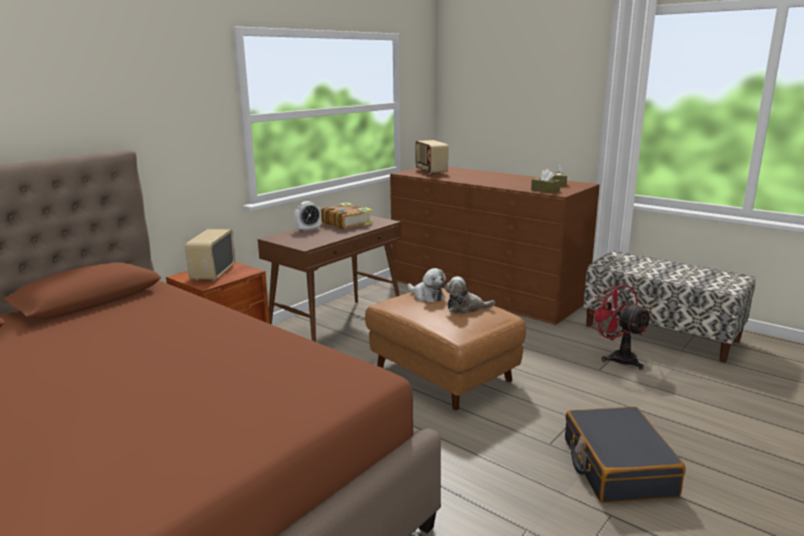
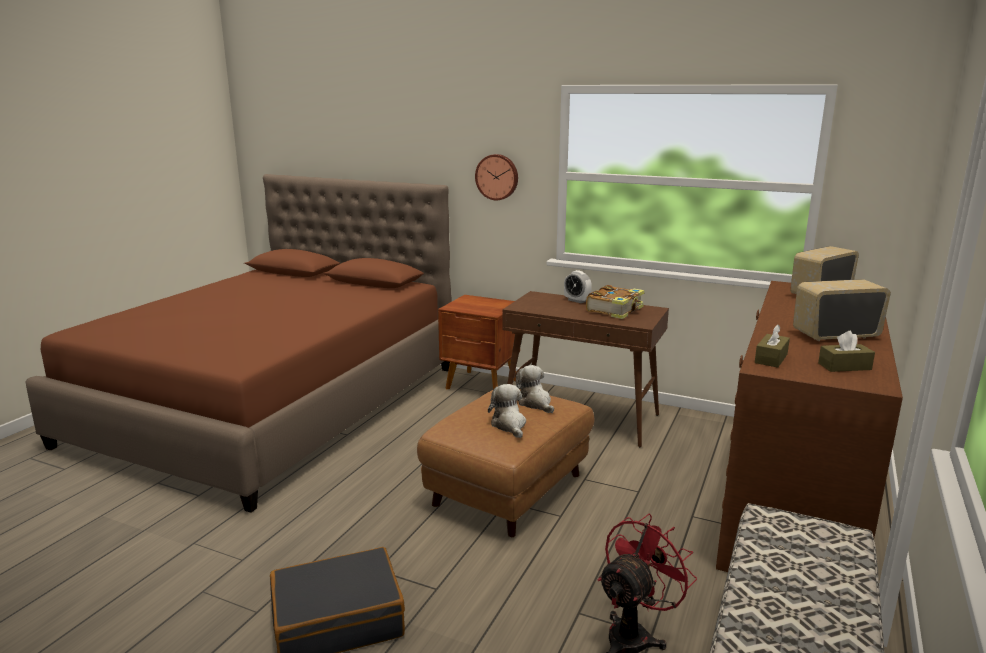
camera: 75 degrees right, 0 degrees up
radio [185,229,235,281] -> radio moved to [793,279,891,341]
plush toy [408,268,446,302] -> plush toy turned 120 degrees clockwise [516,365,554,413]
none -> wall clock [475,154,518,200]

